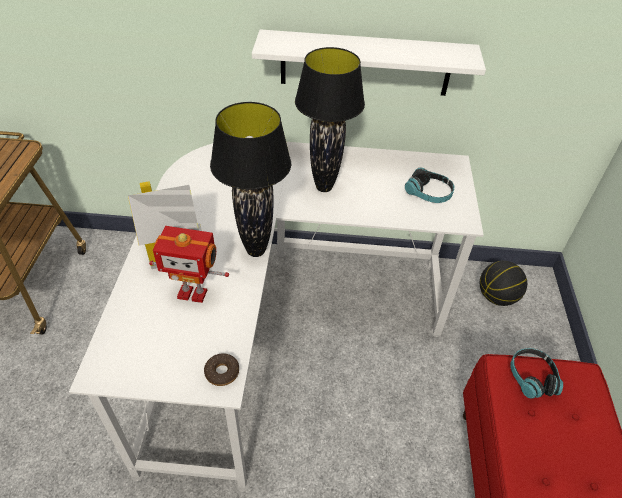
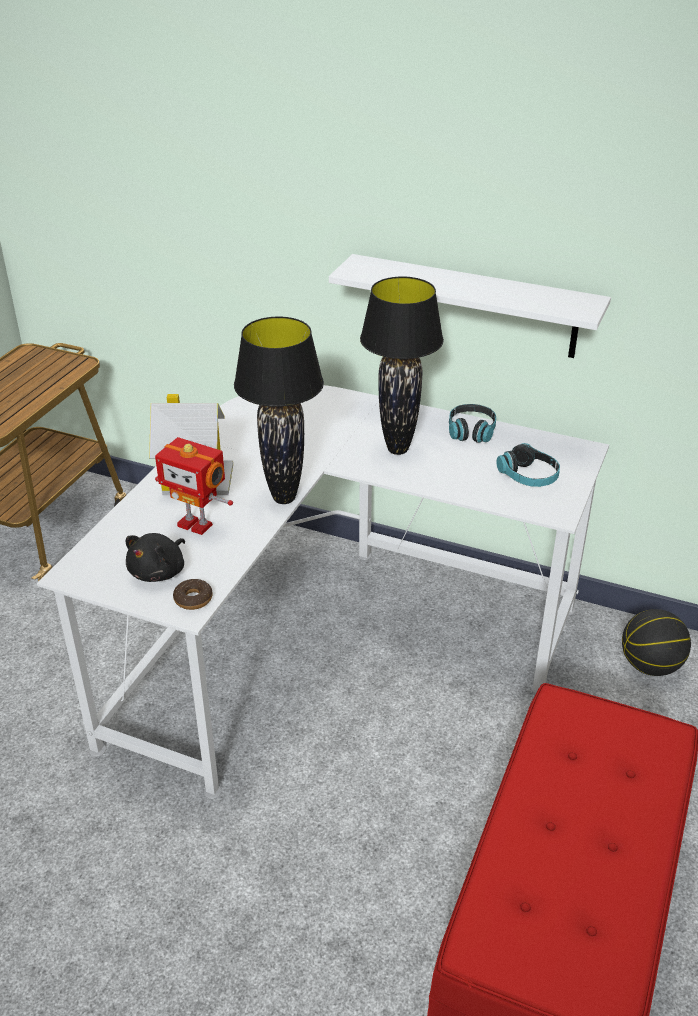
camera: 20 degrees right, 10 degrees down
headphones [511,348,563,398] -> headphones moved to [449,404,496,443]
none -> black plush toy [126,533,185,582]

